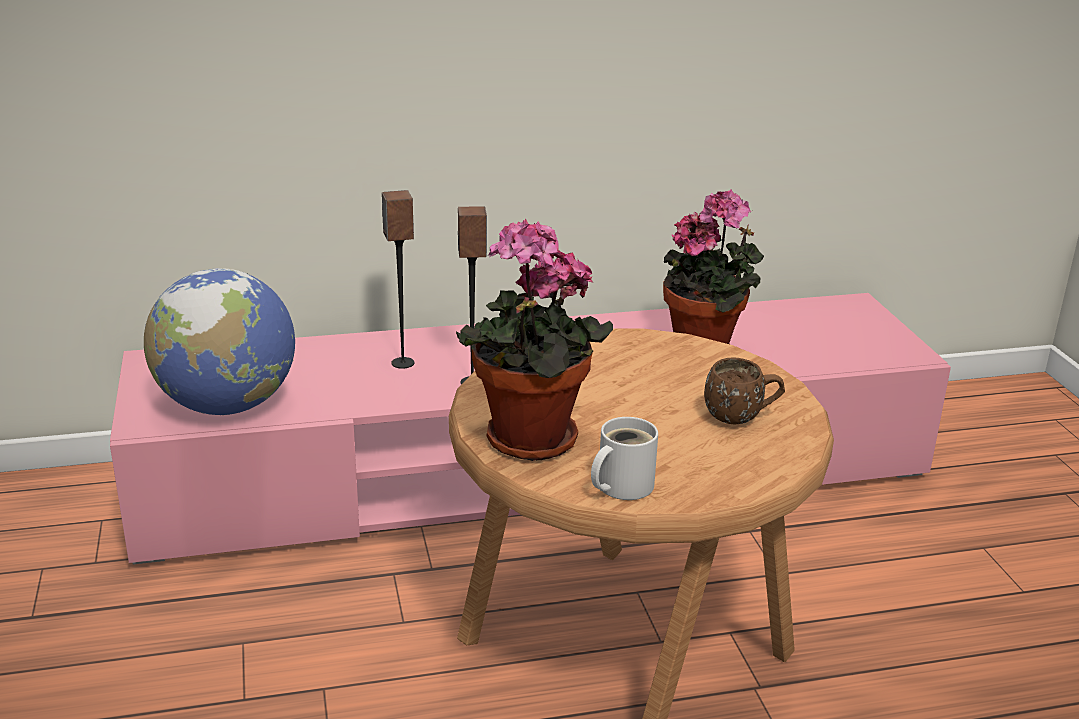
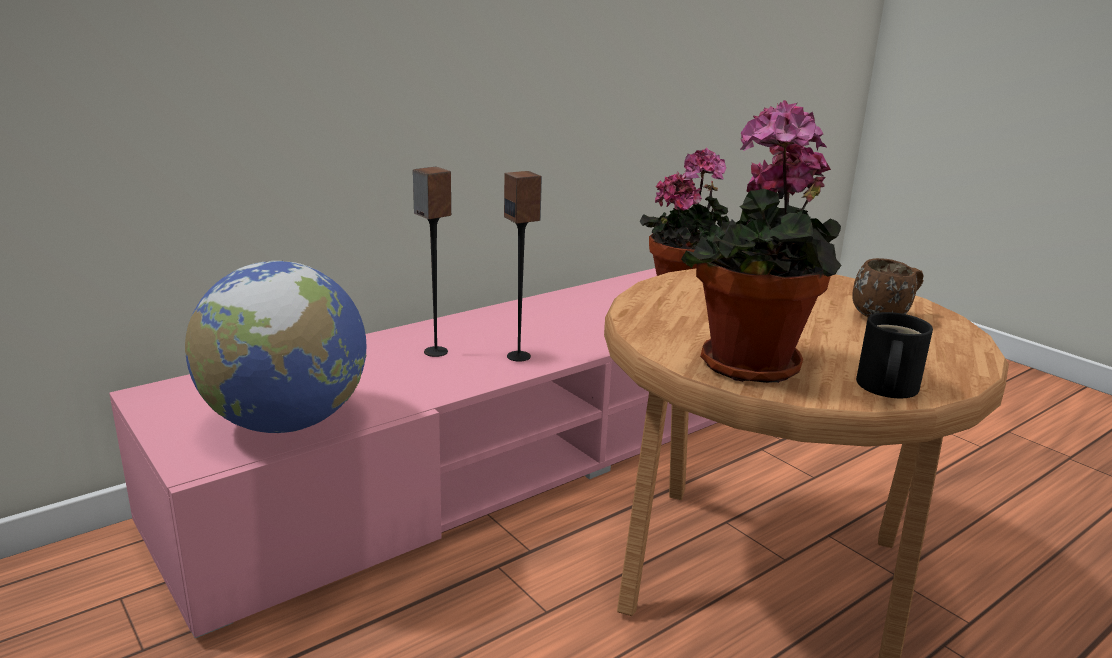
camera: 25 degrees left, 5 degrees down
white mug [591,417,658,500] -> black mug [856,312,933,398]

